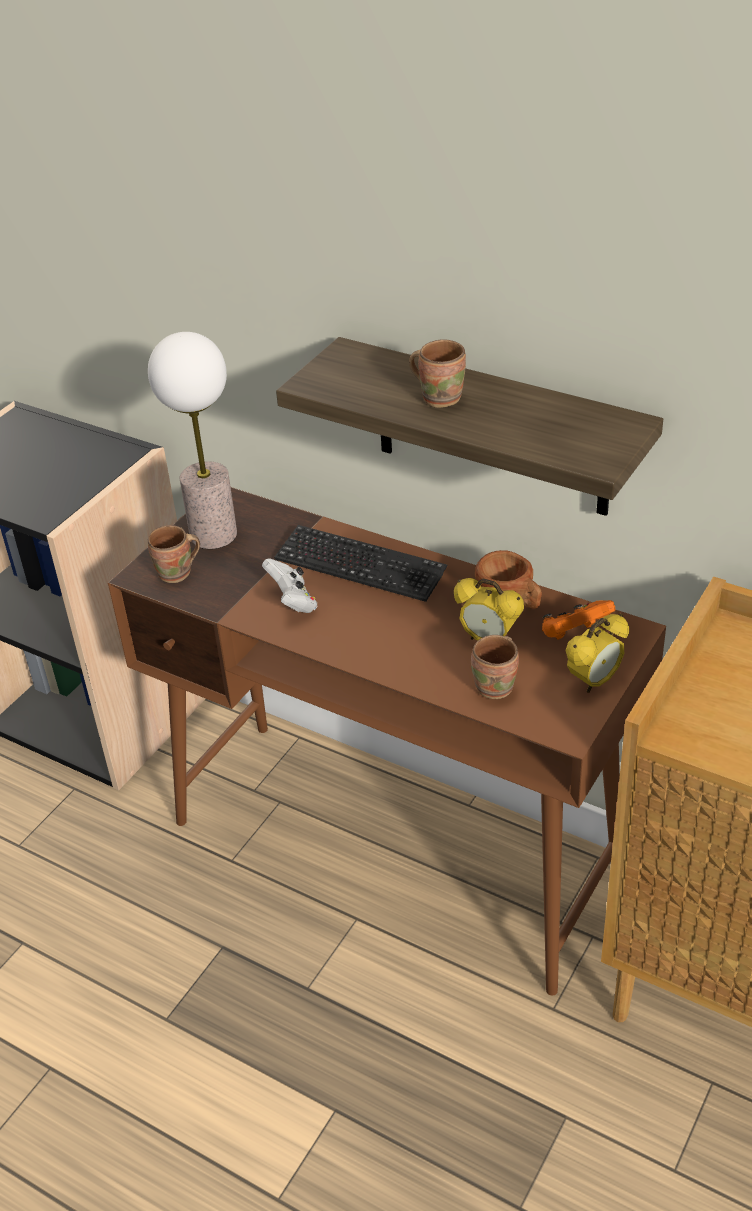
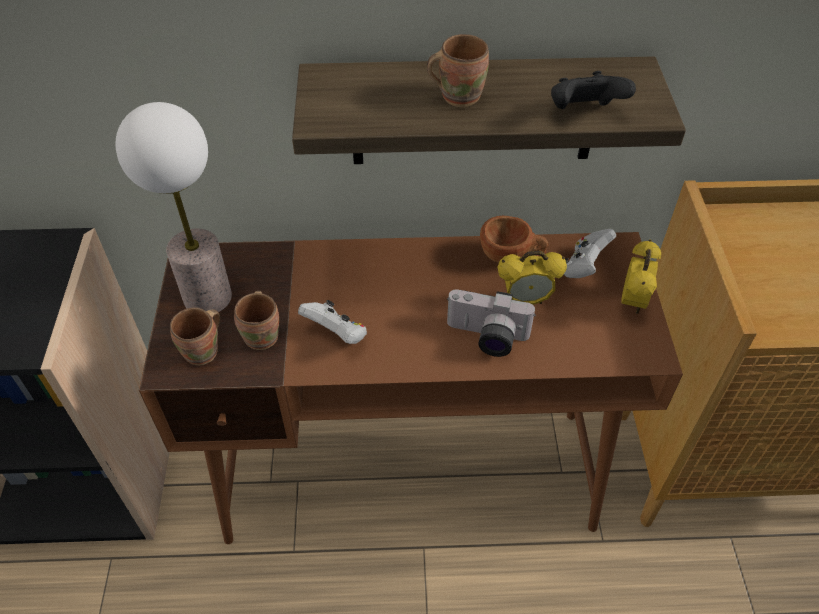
camera: 35 degrees left, 10 degrees up
keyboard [274,525,448,602] -> none
brown mug [471,635,519,699] -> brown mug moved to [234,291,279,350]
orange game controller [542,600,615,640] -> white game controller [564,229,616,278]
none -> camera [446,289,536,357]
none -> black game controller [551,71,636,109]

